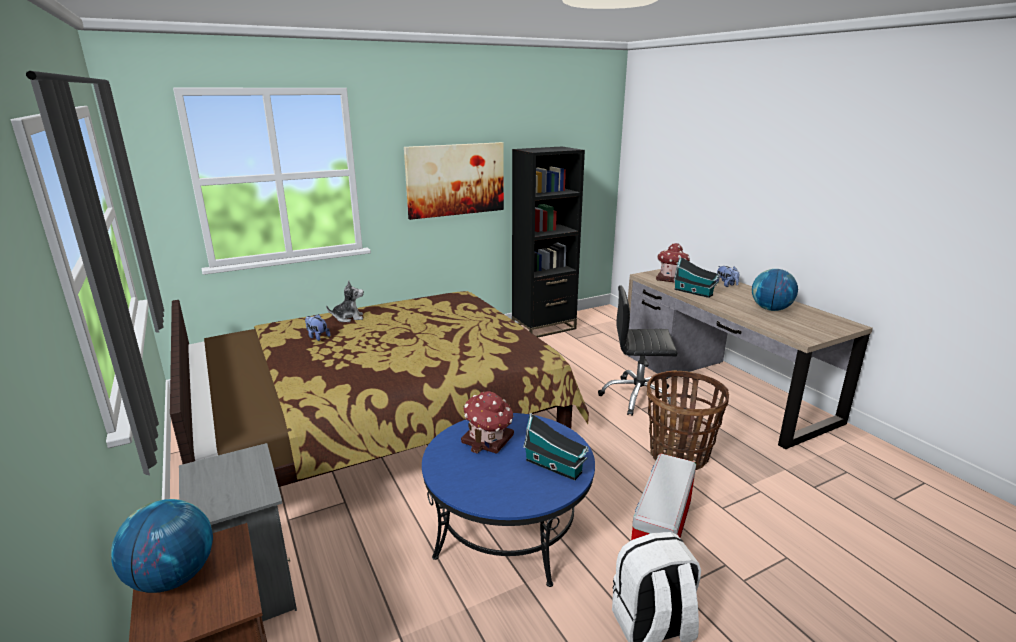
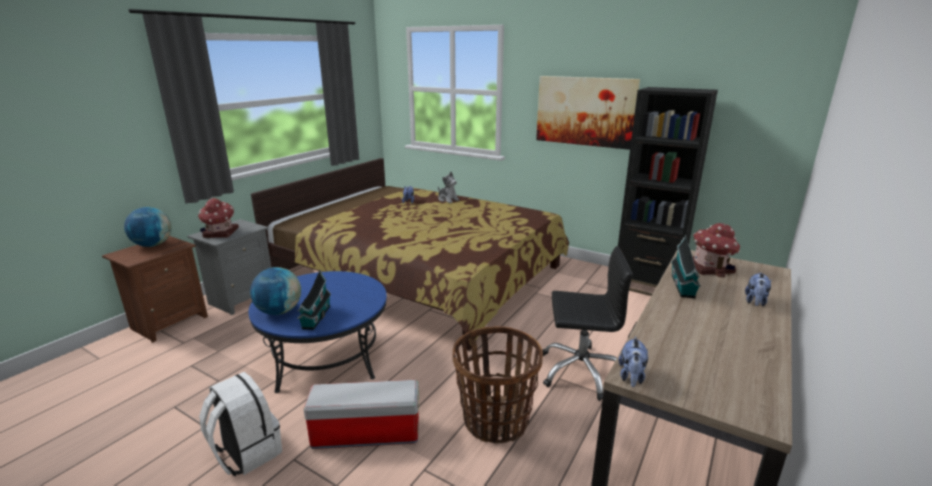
camera: 60 degrees right, 0 degrees up
toy house [461,391,514,454] -> toy house moved to [198,198,239,238]
black office chair [598,285,677,416] -> black office chair turned 120 degrees clockwise [543,246,633,401]
globe [752,269,798,311] -> globe moved to [250,267,301,315]
none -> plush toy [618,336,648,387]

